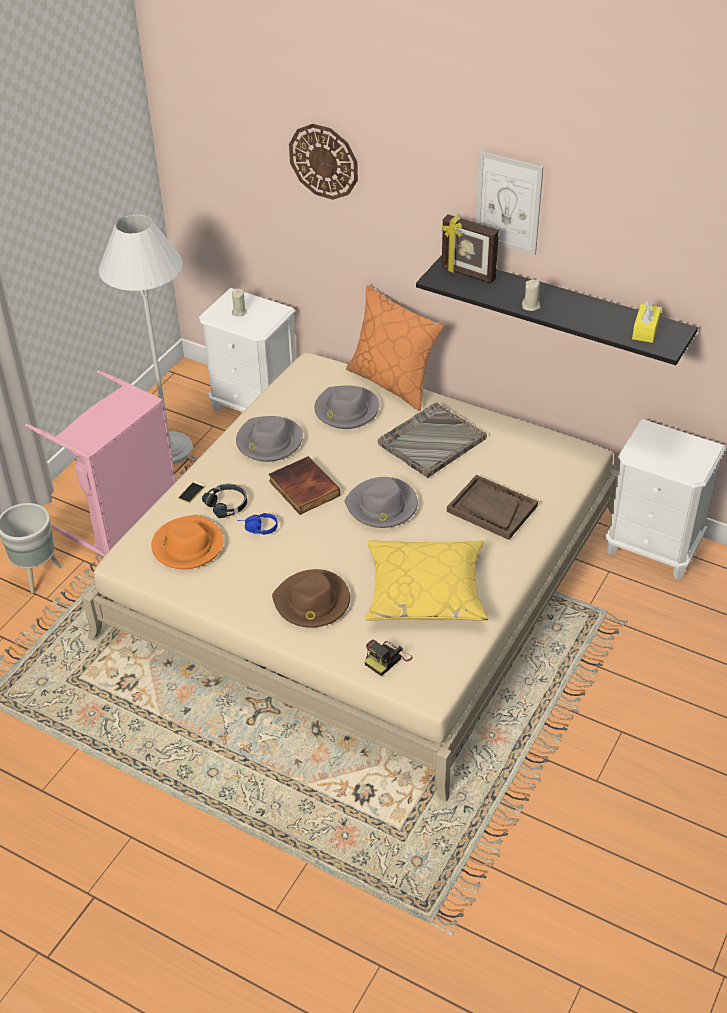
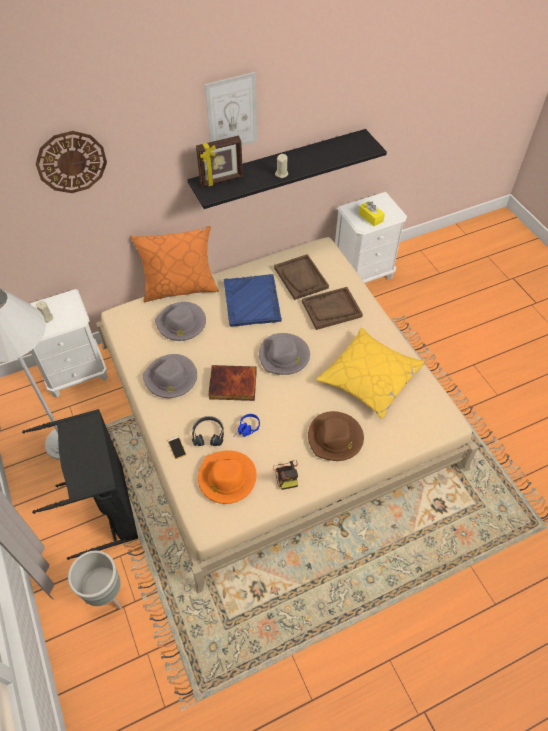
camera: 55 degrees left, 10 degrees up
pink laundry basket [25,370,176,557] -> black laundry basket [22,409,138,560]
camera [364,640,412,676] -> camera moved to [273,460,298,490]
grey tray [378,402,487,478] -> blue tray [224,274,282,327]
yellow tissue box [632,301,661,343] -> yellow tissue box moved to [359,201,385,226]
none -> brown tray [274,254,329,300]

